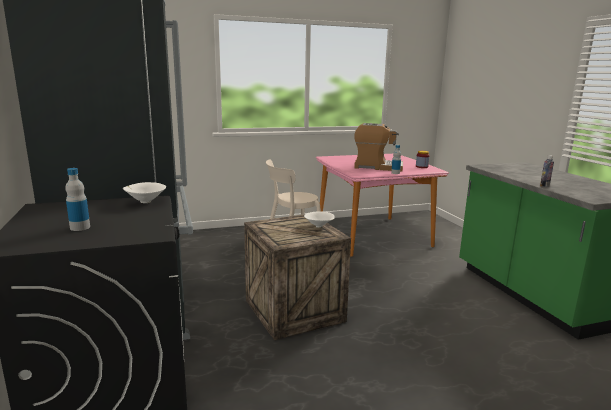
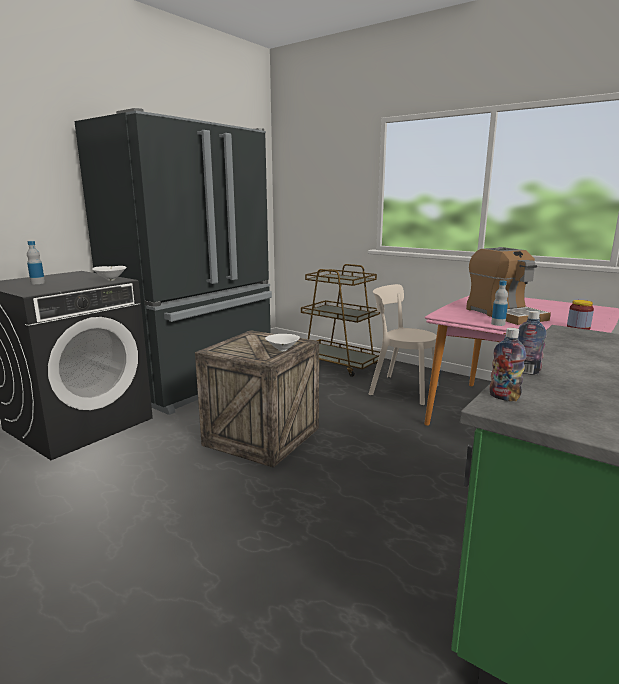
camera: 55 degrees right, 0 degrees up
none -> brown cart [301,264,380,377]
none -> bottle [489,328,526,401]

